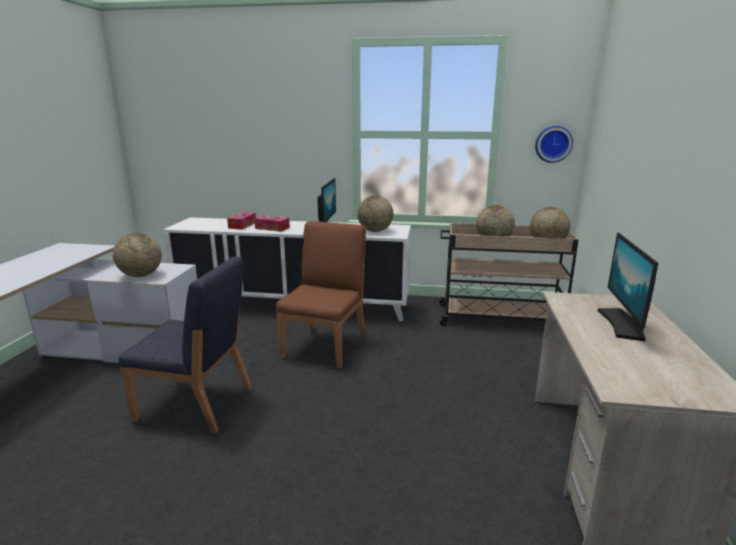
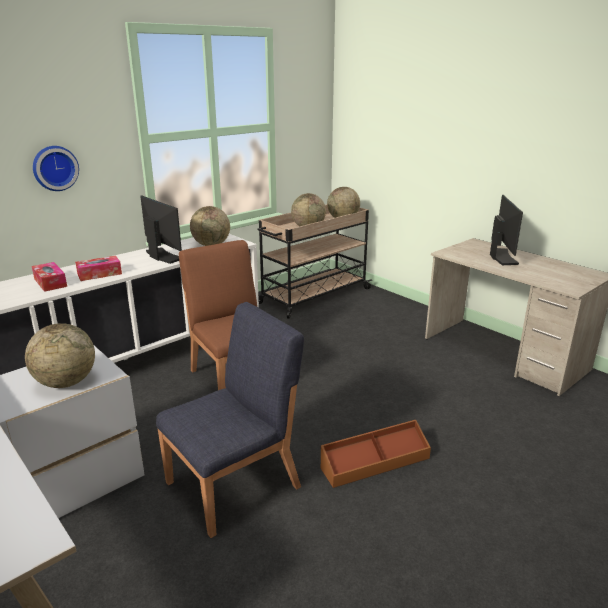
camera: 50 degrees left, 5 degrees up
wall clock [535,126,573,163] -> wall clock moved to [33,146,79,191]
monitor [598,232,658,341] -> monitor turned 135 degrees counterclockwise [490,195,523,265]
none -> brown storage box [321,420,431,488]

